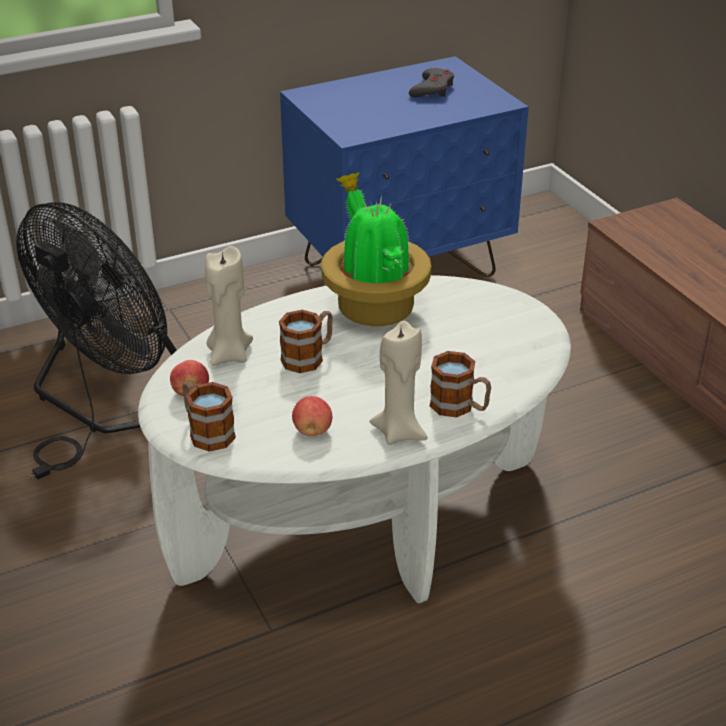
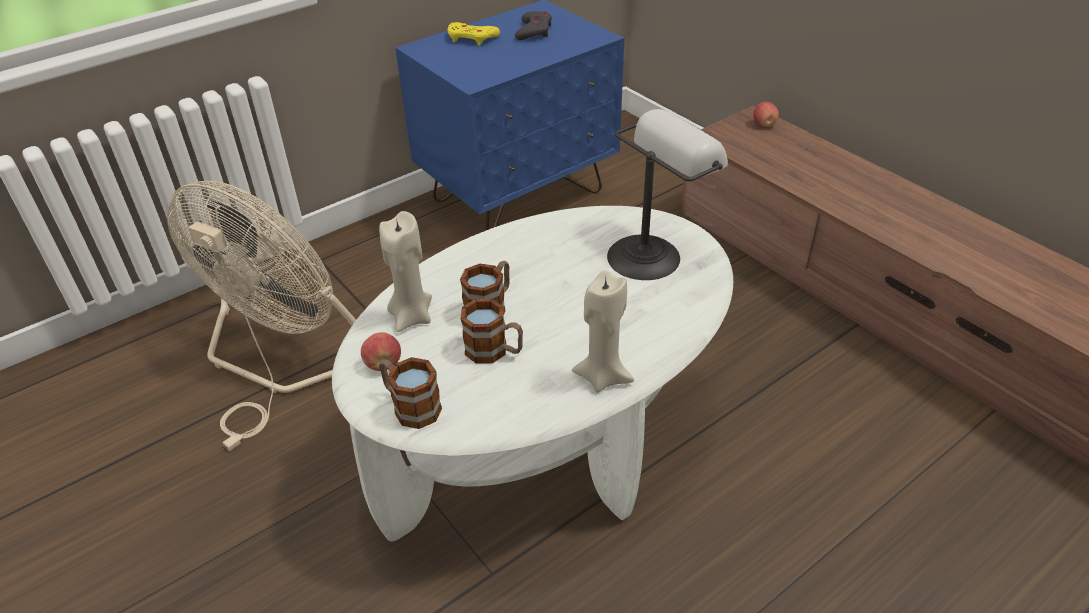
camera: 10 degrees left, 5 degrees up
black fan [16,202,177,479] -> beige fan [167,181,356,451]
apple [292,396,332,436] -> apple moved to [753,102,779,127]
potted plant [321,172,431,326] -> none
mug [430,351,491,417] -> mug moved to [461,299,523,363]
none -> yellow game controller [448,22,500,45]
none -> table lamp [607,109,728,280]

